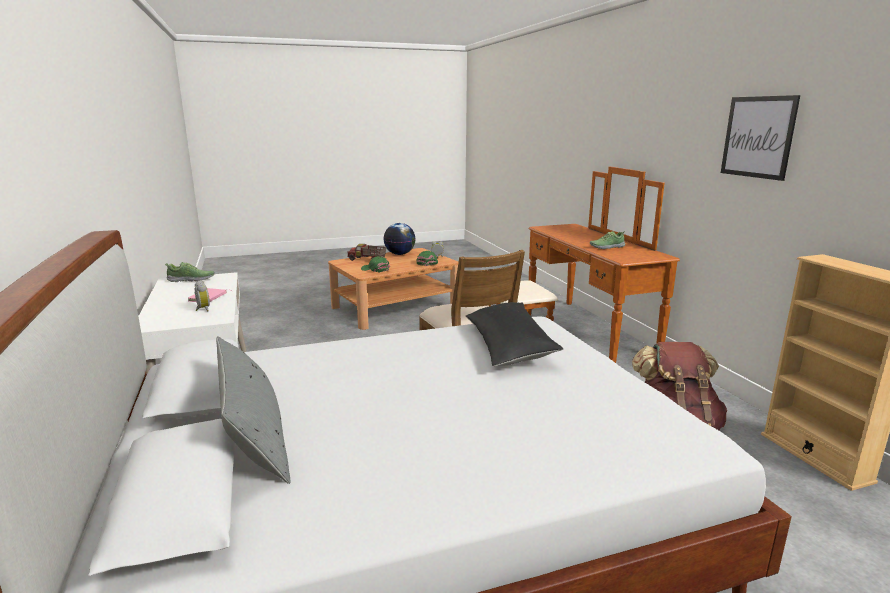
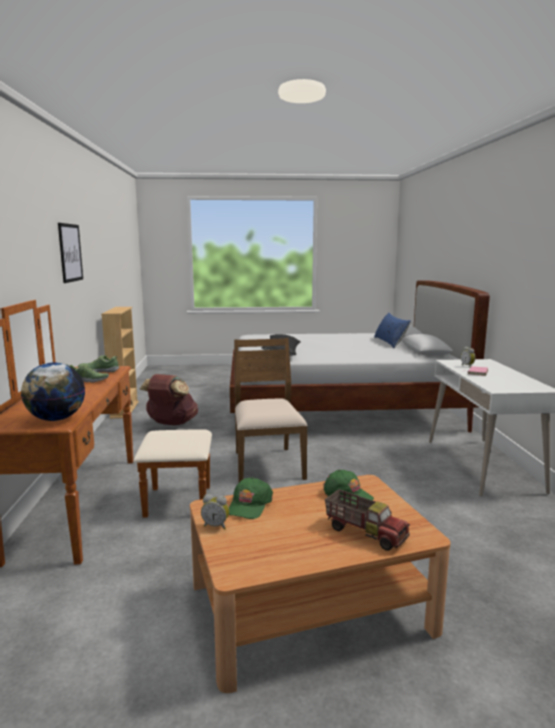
camera: 165 degrees left, 5 degrees down
shoe [165,262,215,282] -> shoe moved to [82,355,119,373]
grey pillow [216,336,290,484] -> blue pillow [374,313,411,348]
globe [383,223,415,255] -> globe moved to [21,362,85,421]

